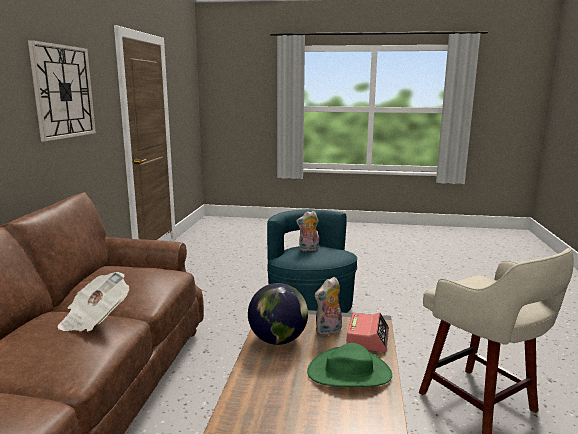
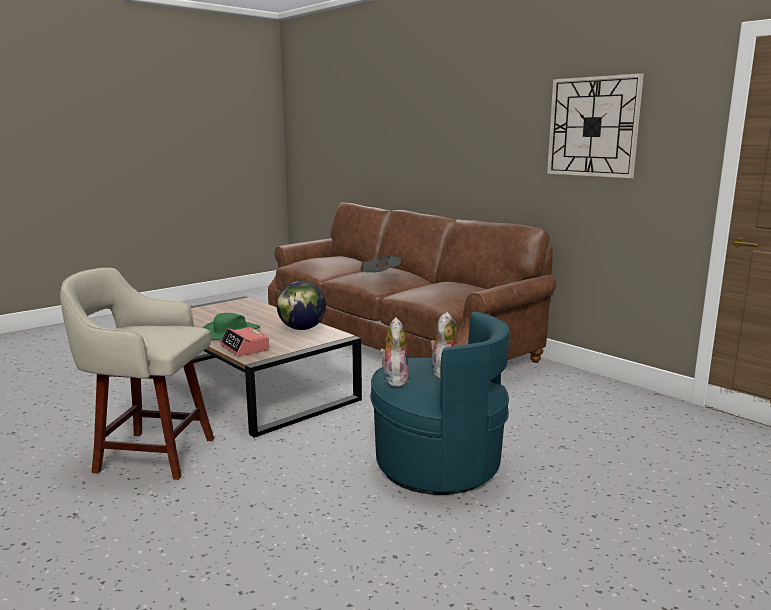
camera: 130 degrees right, 0 degrees up
plush toy [315,277,342,336] -> plush toy moved to [380,318,409,387]

